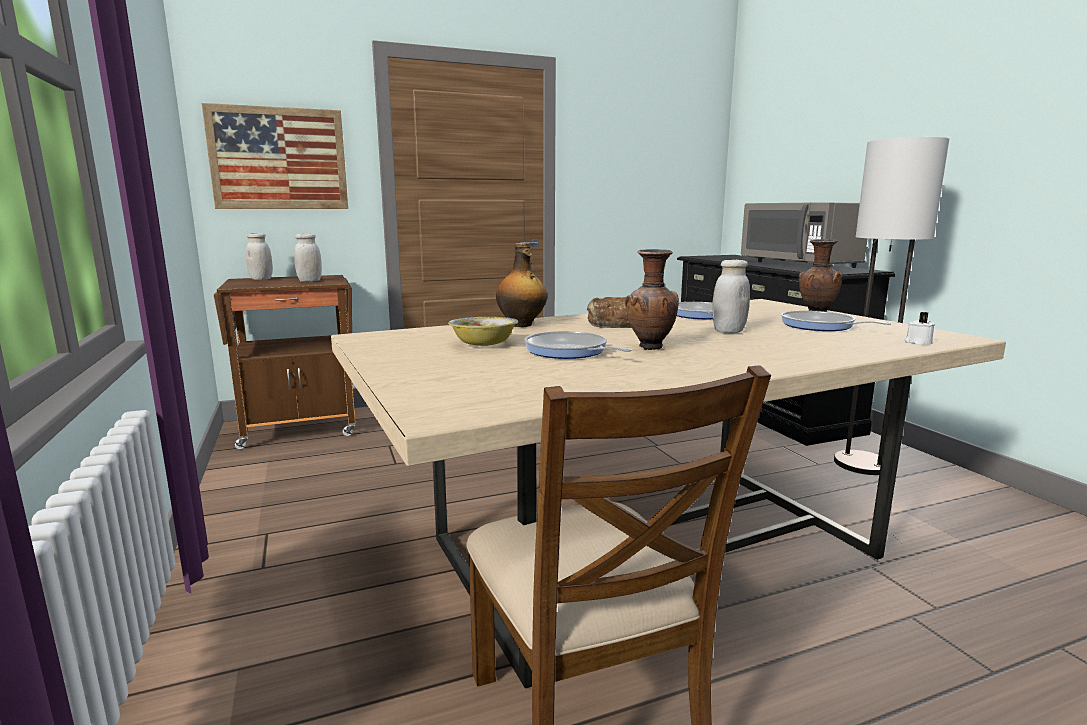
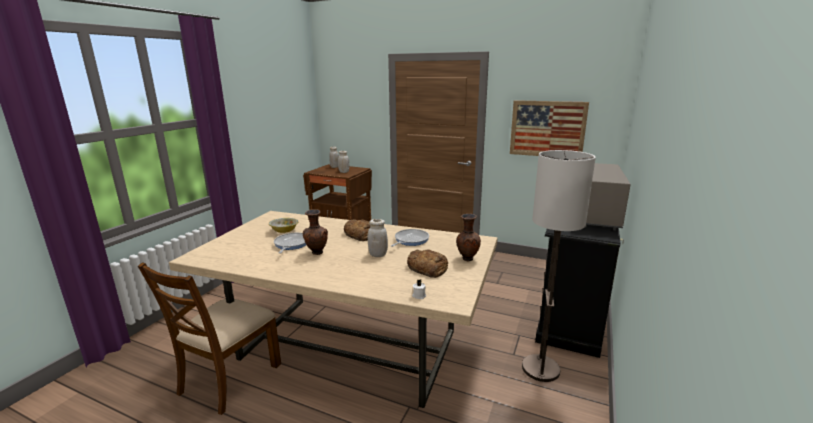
camera: 45 degrees right, 5 degrees up
picture [202,103,348,209] -> picture moved to [510,100,589,156]
bottle [496,243,547,327] -> none
frying pan [781,311,891,331] -> bread [407,249,448,278]

